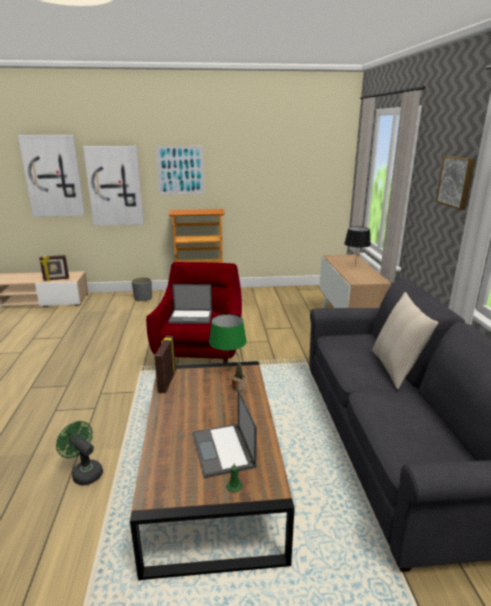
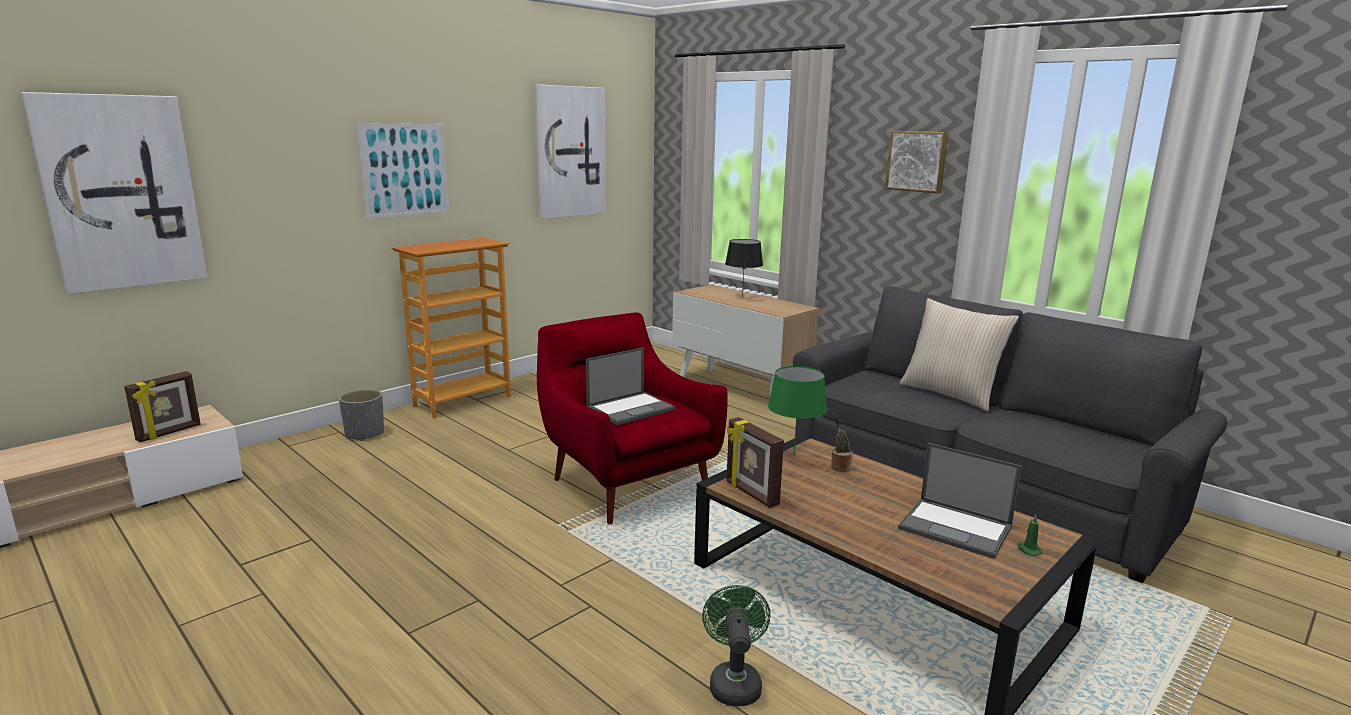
camera: 40 degrees left, 5 degrees down
green fan [56,421,103,485] -> green fan turned 90 degrees clockwise [702,585,771,707]
picture [83,146,144,226] -> picture moved to [534,84,606,219]

